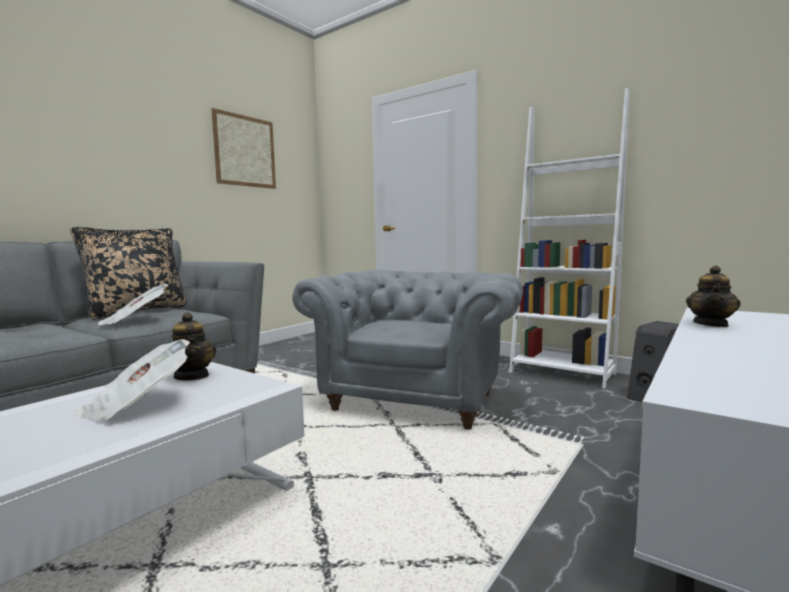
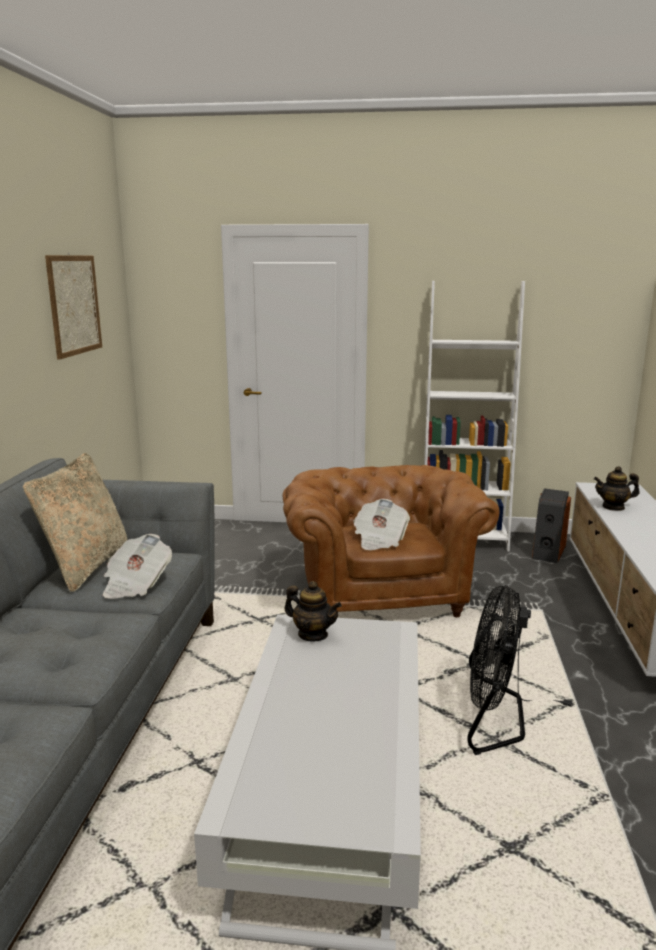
camera: 30 degrees left, 10 degrees up
black pillow [70,227,187,320] -> beige pillow [22,453,127,592]
newspaper [74,339,190,420] -> newspaper moved to [353,499,410,550]
grey armchair [292,270,523,429] -> brown armchair [283,465,499,617]
teapot [686,266,741,327] -> teapot turned 90 degrees clockwise [594,466,640,511]
none -> black fan [467,585,575,755]

